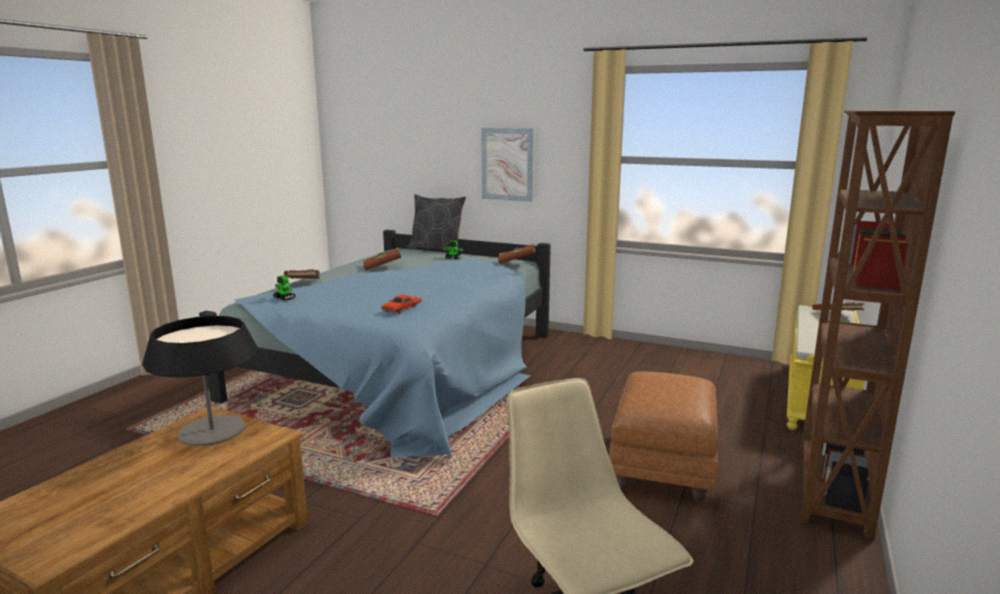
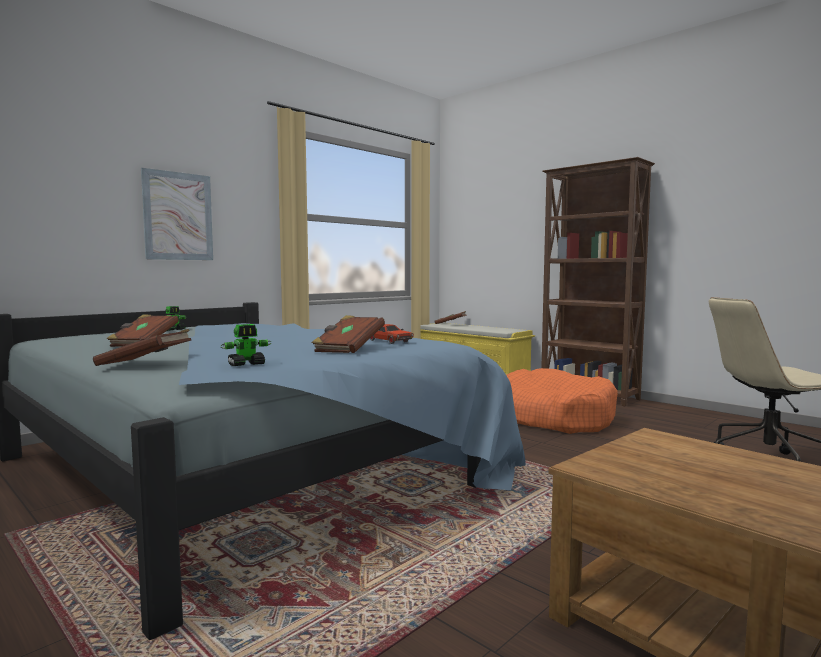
camera: 70 degrees left, 10 degrees down
table lamp [142,316,258,446] -> none
grey pillow [407,194,466,254] -> none
brown book [498,243,535,264] -> brown book moved to [312,315,385,353]
brown ottoman [609,371,718,503] -> orange dog bed [506,368,618,434]

